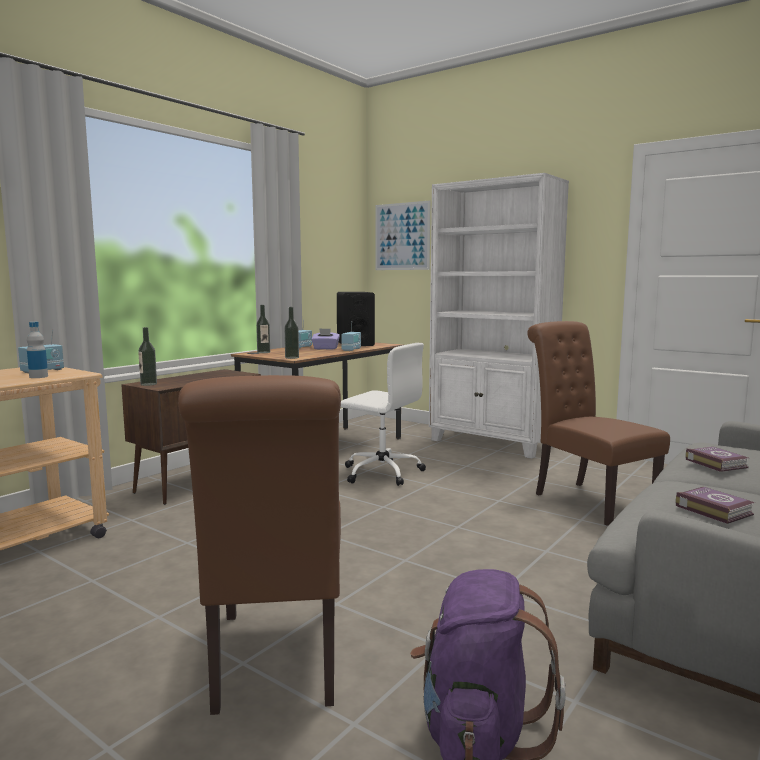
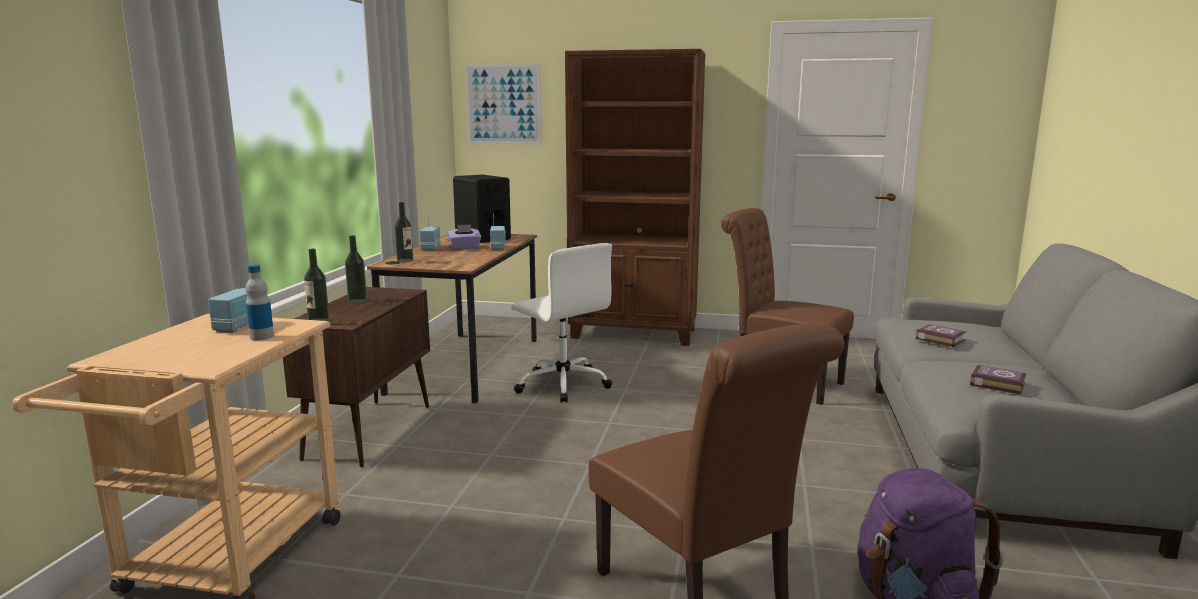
camera: 25 degrees left, 5 degrees up
bottle [284,307,299,359] -> bottle moved to [345,235,367,304]
white office chair [340,343,426,486] -> white office chair turned 45 degrees clockwise [511,243,612,403]
white bookcase [429,173,569,459] -> brown bookcase [565,49,706,346]

